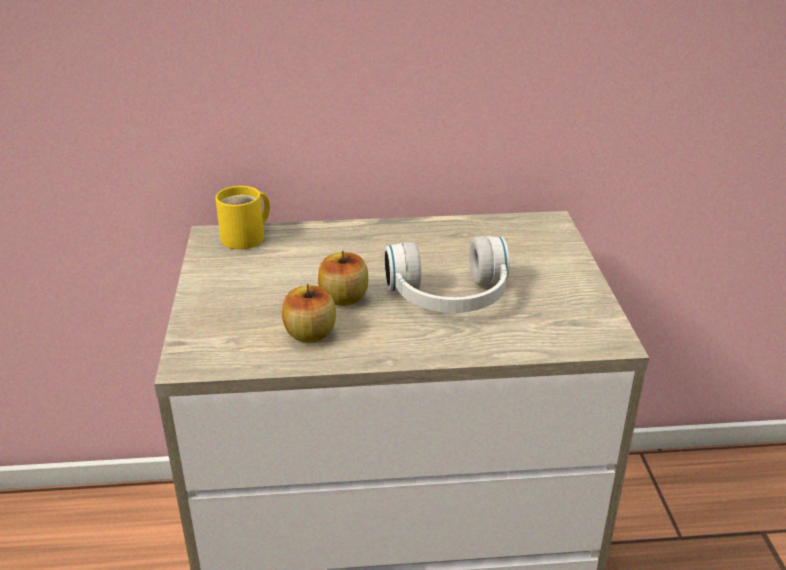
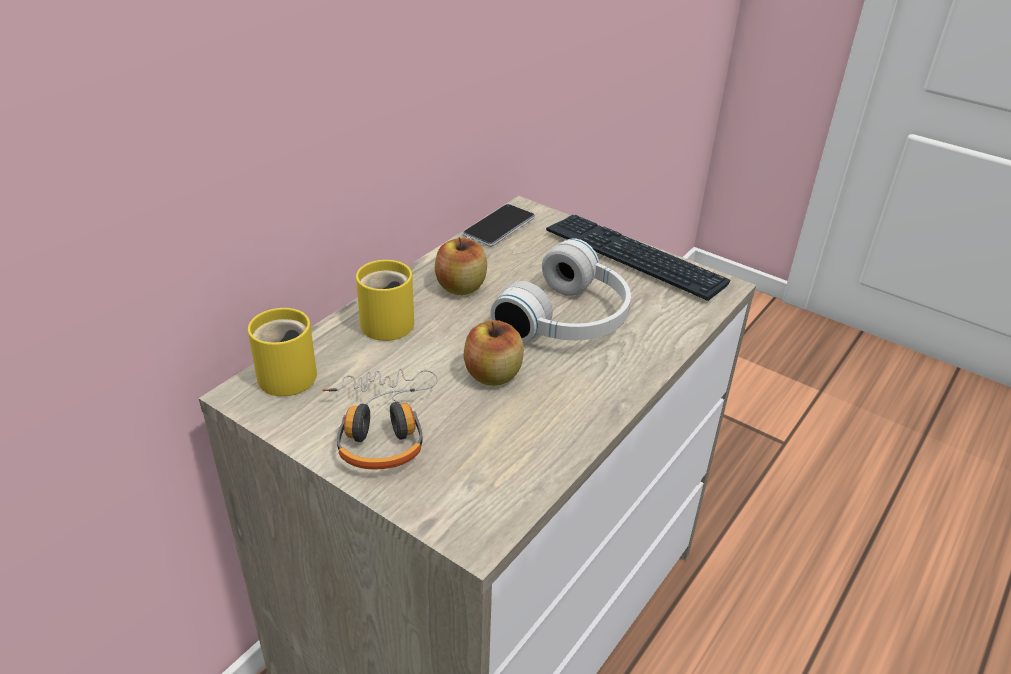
camera: 50 degrees left, 5 degrees up
apple [282,284,336,343] -> apple moved to [435,237,487,295]
none -> headphones [322,368,438,469]
none -> yellow mug [356,260,414,341]
none -> phone [463,204,535,247]
none -> keyboard [546,215,730,301]

